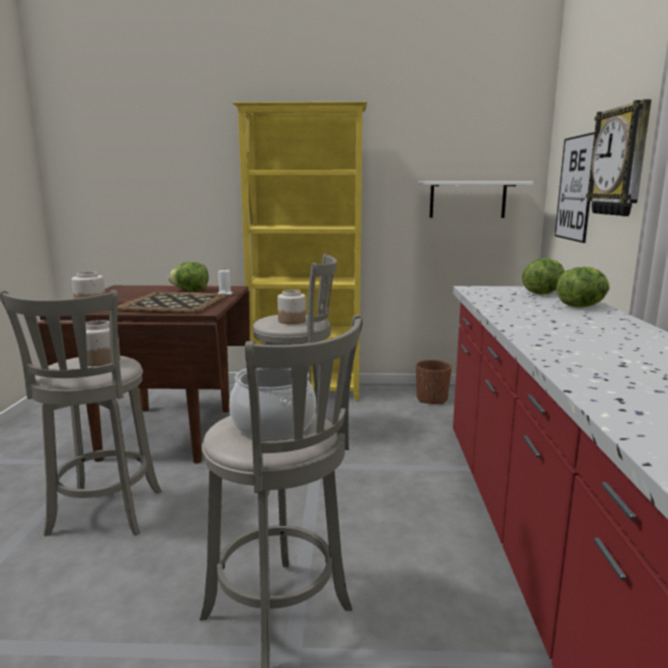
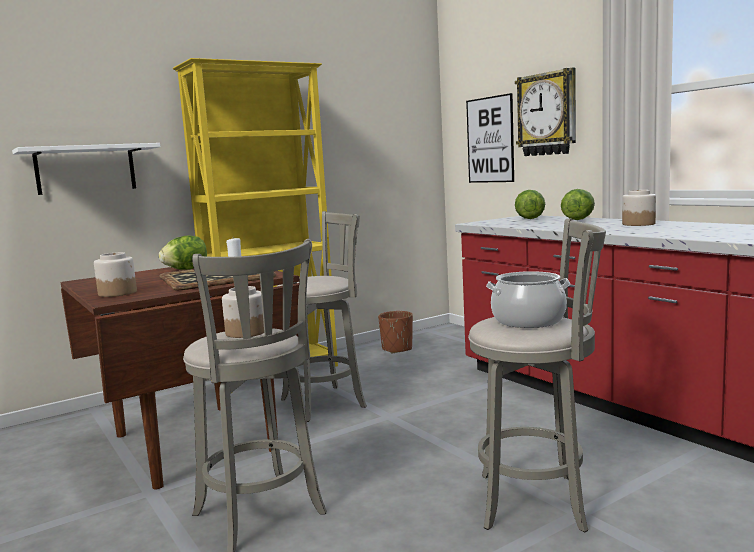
camera: 35 degrees left, 5 degrees down
jar [278,290,306,324] -> jar moved to [622,190,656,226]
white shelf [418,181,533,218] -> white shelf moved to [12,143,160,195]

